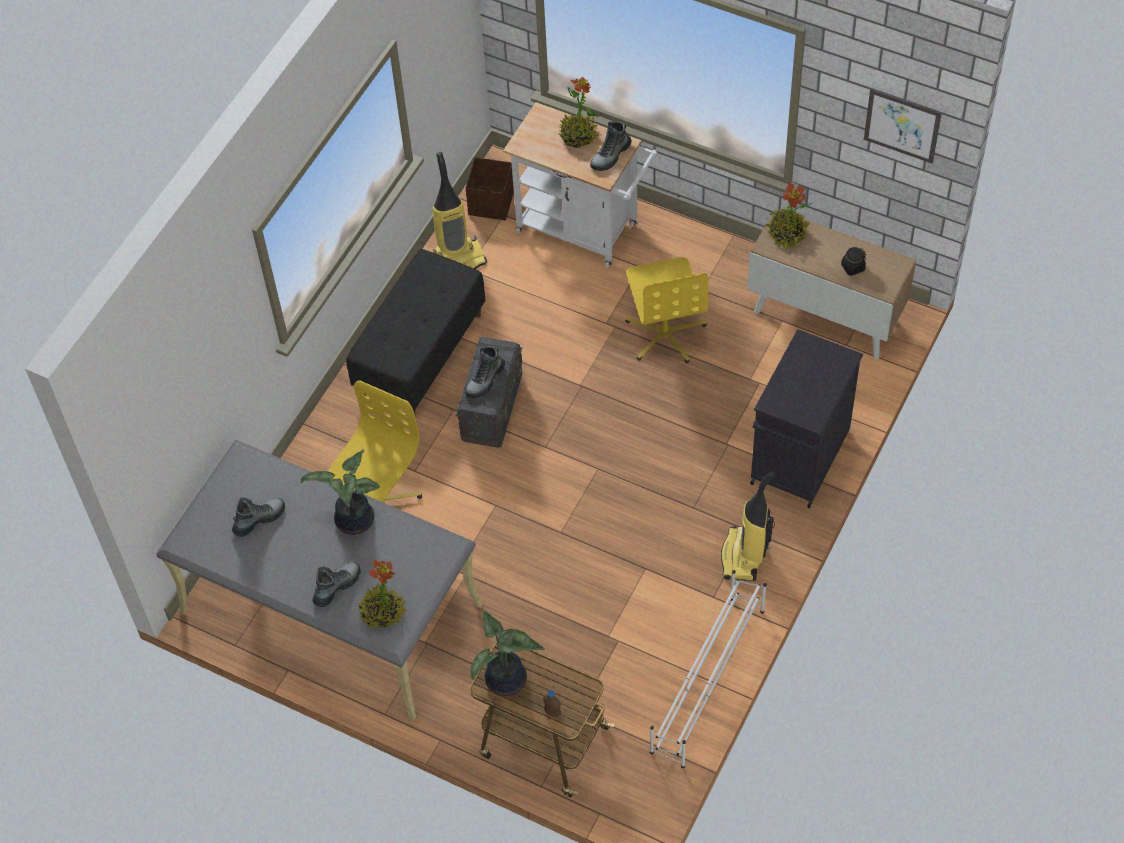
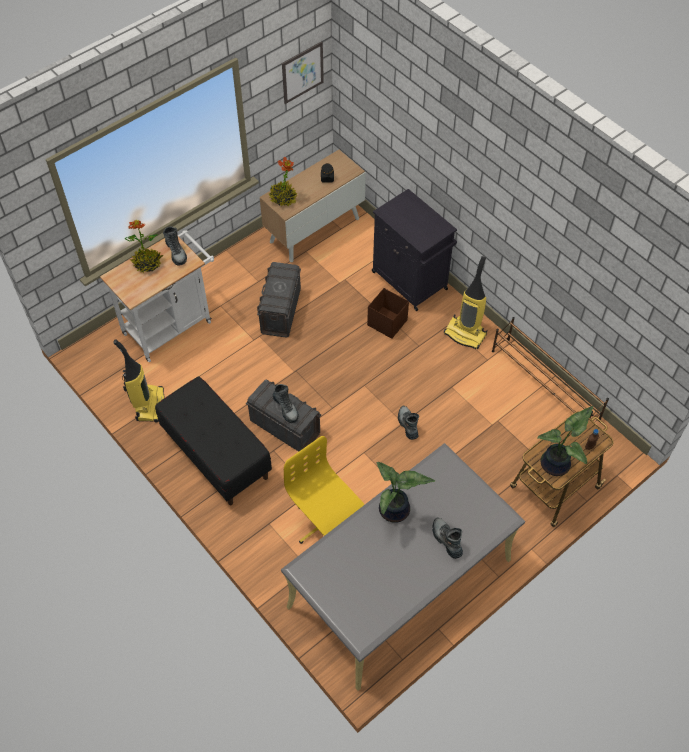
camera: 70 degrees left, 0 degrees up
boot [232,497,285,537] -> boot moved to [398,406,419,440]
potted plant [357,560,408,629] -> none
brown storage box [466,157,514,220] -> brown storage box moved to [367,288,409,339]
yellow office chair [625,257,709,363] -> grey storage box [257,262,301,338]
white shoe rack [650,570,767,768] -> brown shoe rack [492,317,609,423]

